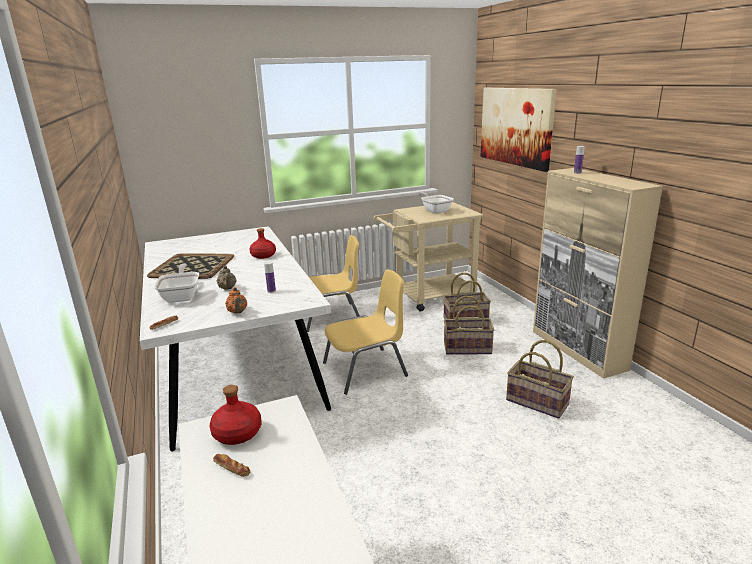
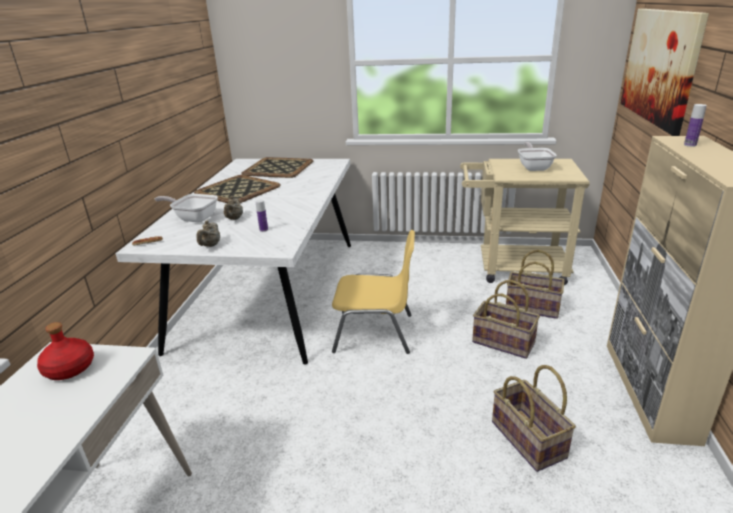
camera: 30 degrees right, 5 degrees up
frying pan [154,264,199,303] -> frying pan turned 90 degrees counterclockwise [155,194,218,222]
bread [213,454,250,477] -> none
orange teapot [225,287,247,314] -> beige teapot [196,220,220,247]
red bottle [249,228,276,259] -> none
yellow chair [306,235,360,332] -> none
none -> tray [241,157,313,178]

